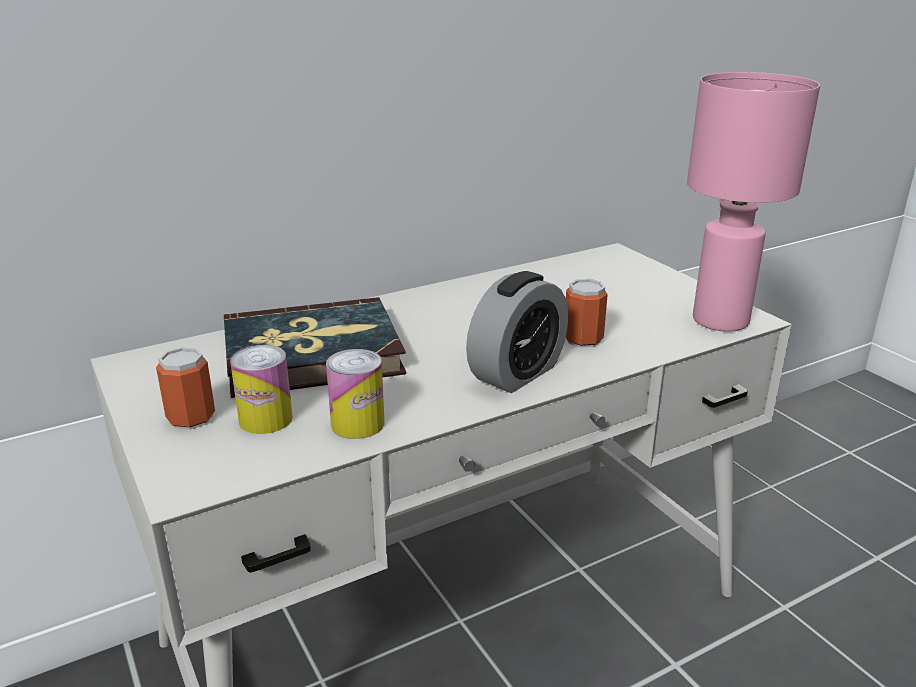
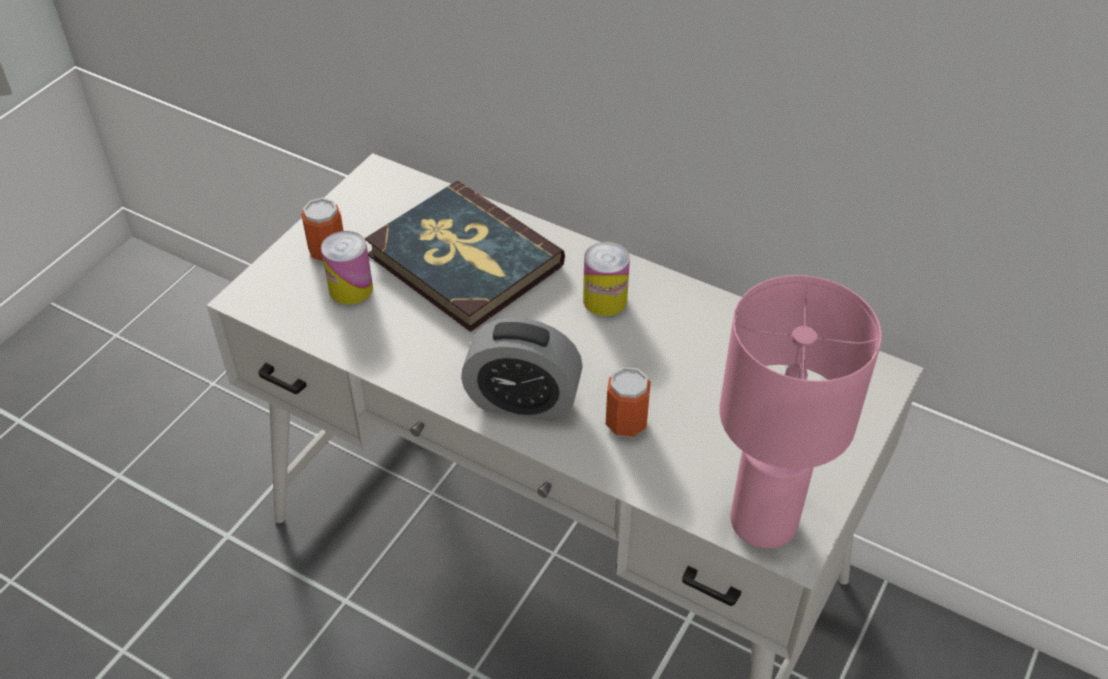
camera: 60 degrees right, 20 degrees up
can [326,349,385,439] -> can moved to [583,242,630,316]

